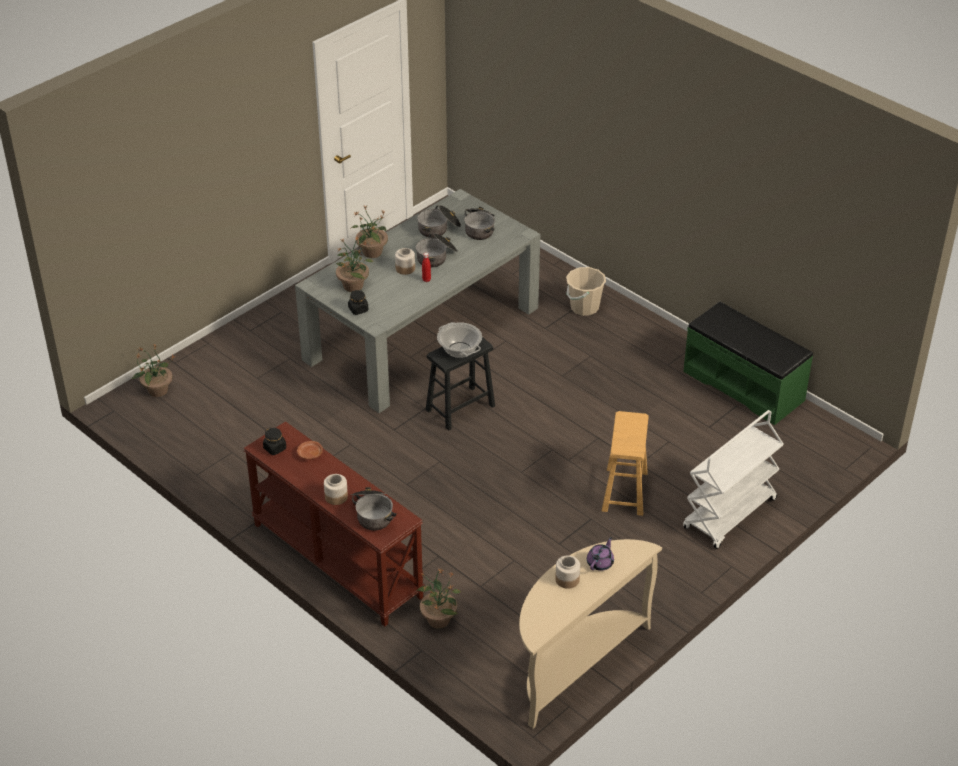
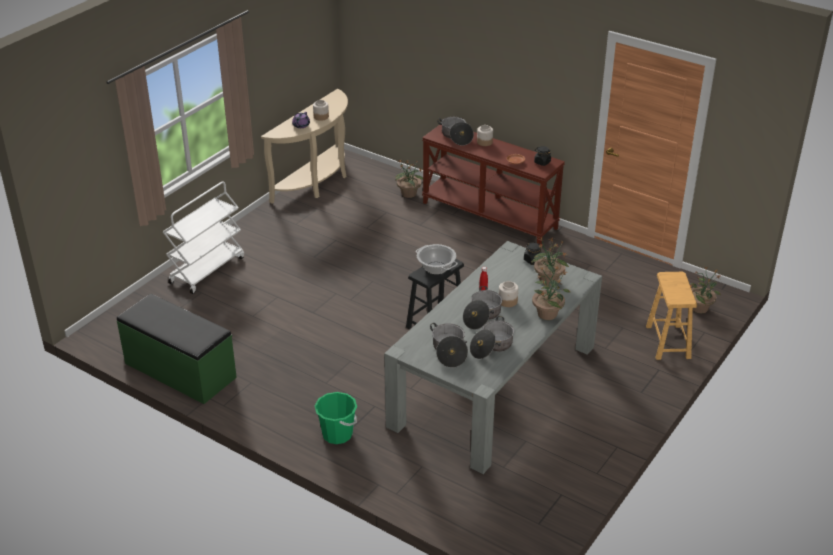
camera: 170 degrees right, 5 degrees down
beige bucket [566,267,606,316] -> green bucket [315,392,357,444]
brown stool [602,411,649,516] -> brown stool moved to [646,272,697,360]

